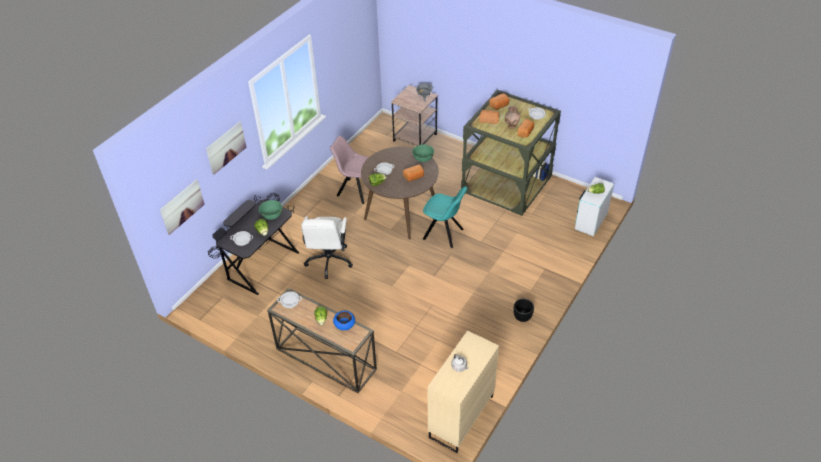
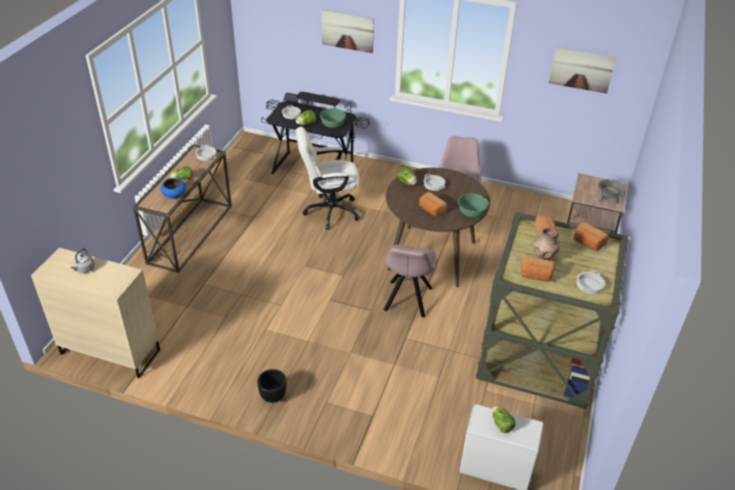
camera: 75 degrees right, 5 degrees down
picture [160,179,205,235] -> picture moved to [549,47,616,94]
turquoise chair [423,186,467,248] -> pink chair [384,245,436,317]

